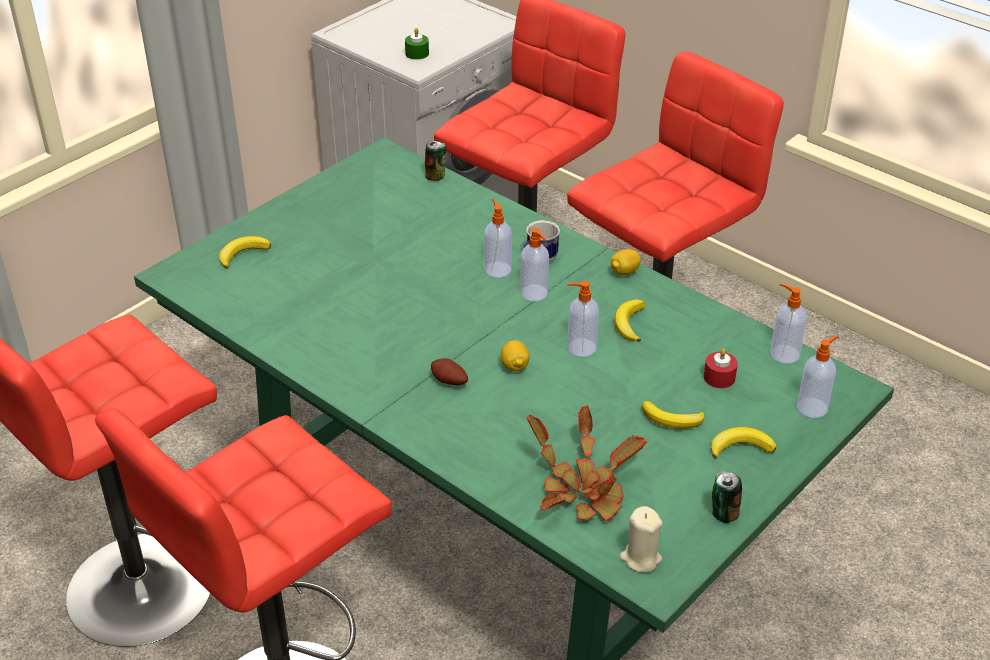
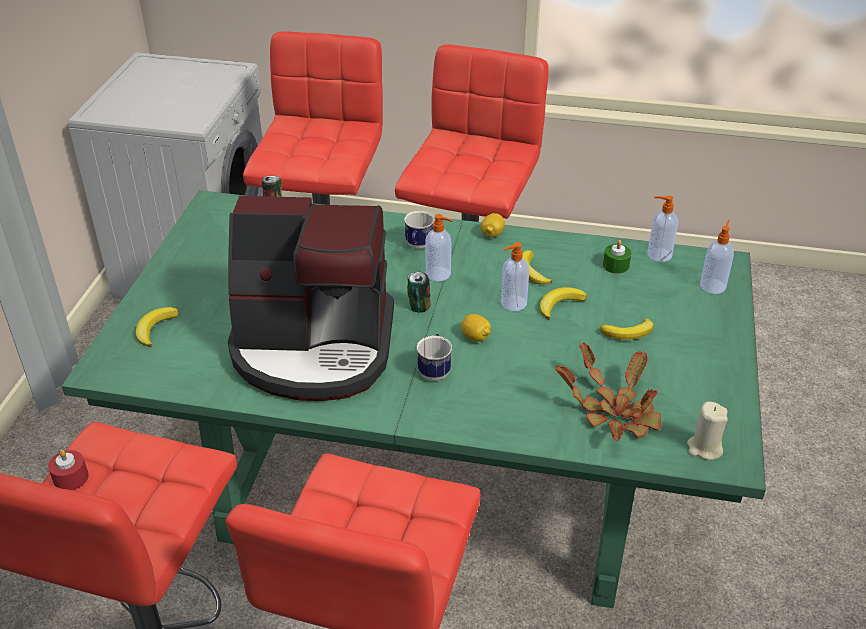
camera: 30 degrees left, 0 degrees up
green candle [405,28,429,60] -> green candle moved to [603,240,631,274]
potato [431,358,468,386] -> mug [417,334,452,381]
soap dispenser [484,199,512,278] -> none
red candle [704,348,738,388] -> red candle moved to [48,450,89,490]
banana [711,427,776,459] -> banana moved to [540,287,587,320]
can [712,471,742,523] -> can moved to [407,271,431,313]
none -> coffee machine [228,196,394,401]

